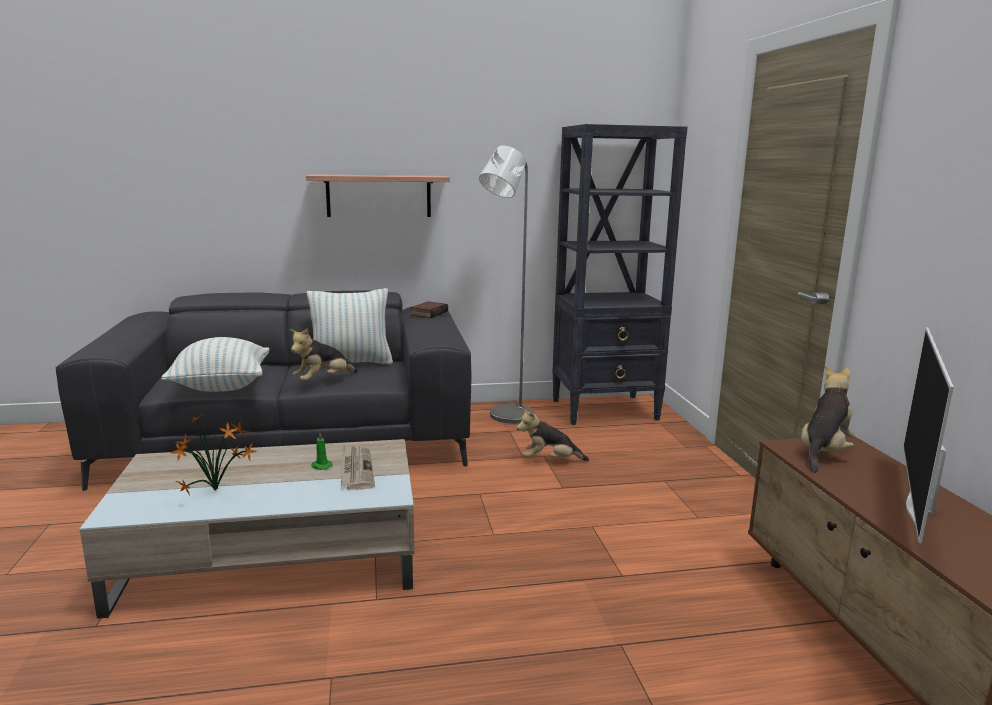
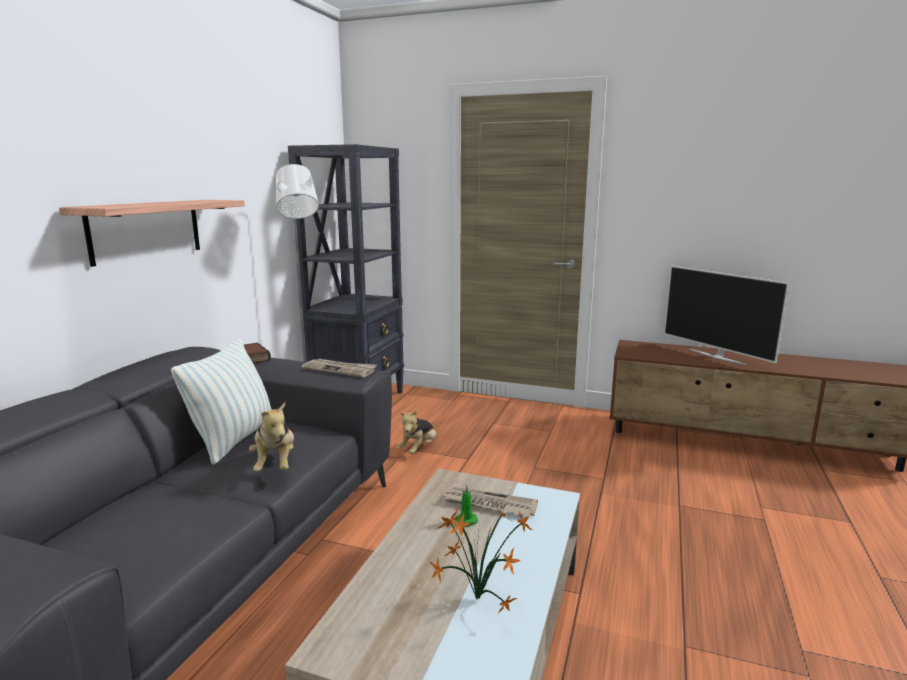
camera: 60 degrees left, 0 degrees up
pillow [161,337,269,392] -> none
plush toy [801,366,854,473] -> none
none -> newspaper [302,359,377,377]

